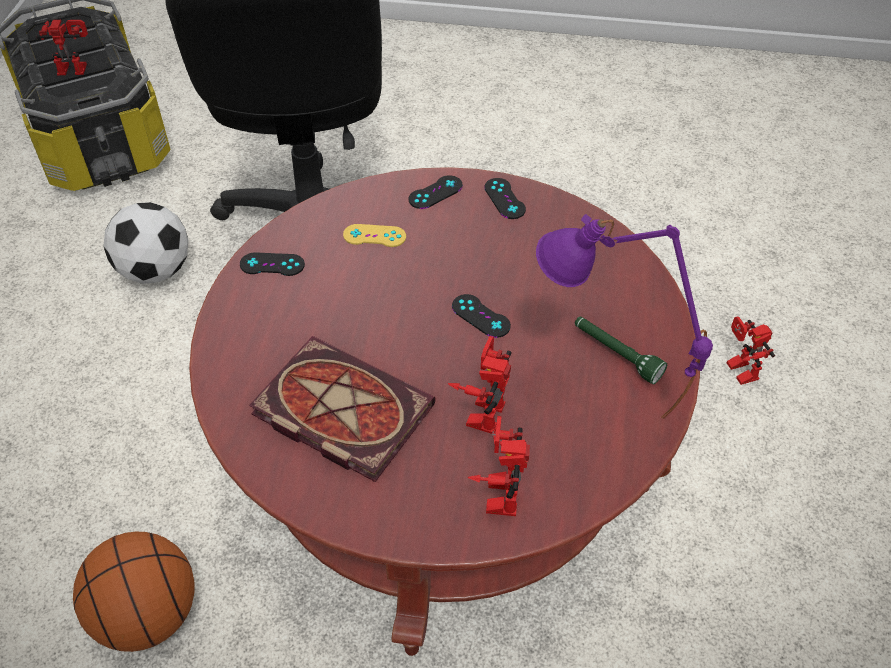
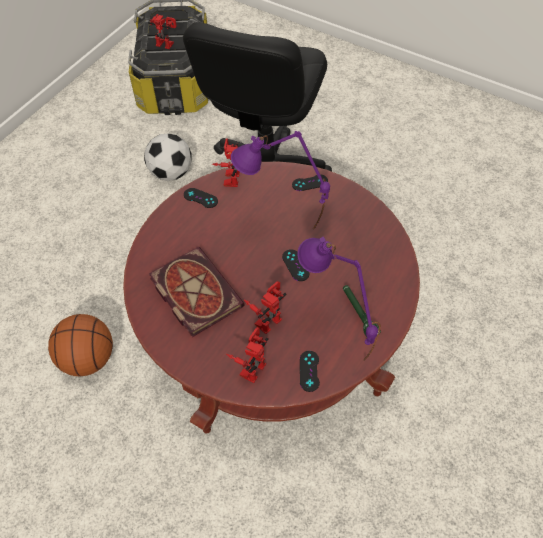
camera: 25 degrees right, 5 degrees up
yellow game controller [343,224,406,247] -> none
black game controller [485,178,526,219] -> black game controller moved to [300,351,320,392]
toy robot [727,317,775,385] -> toy robot moved to [212,138,240,187]
none -> purple table lamp [231,131,330,229]

